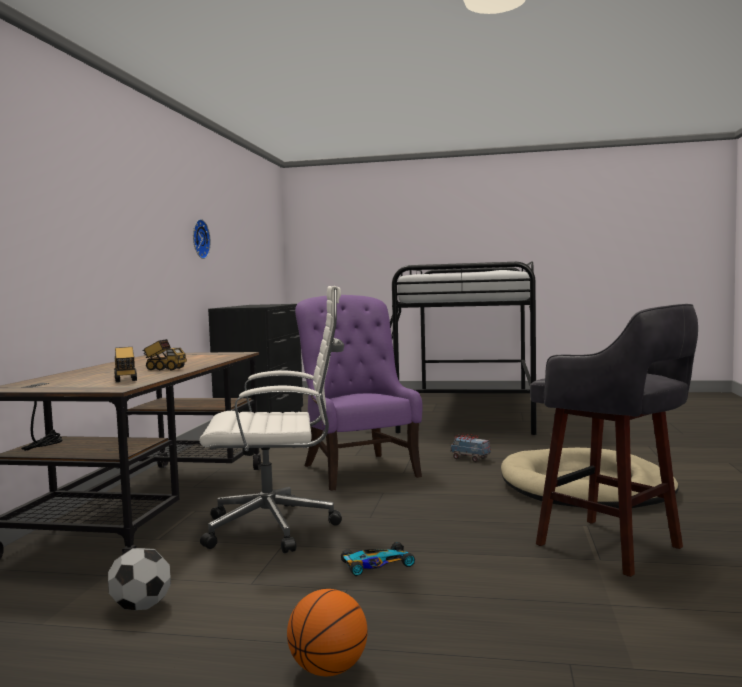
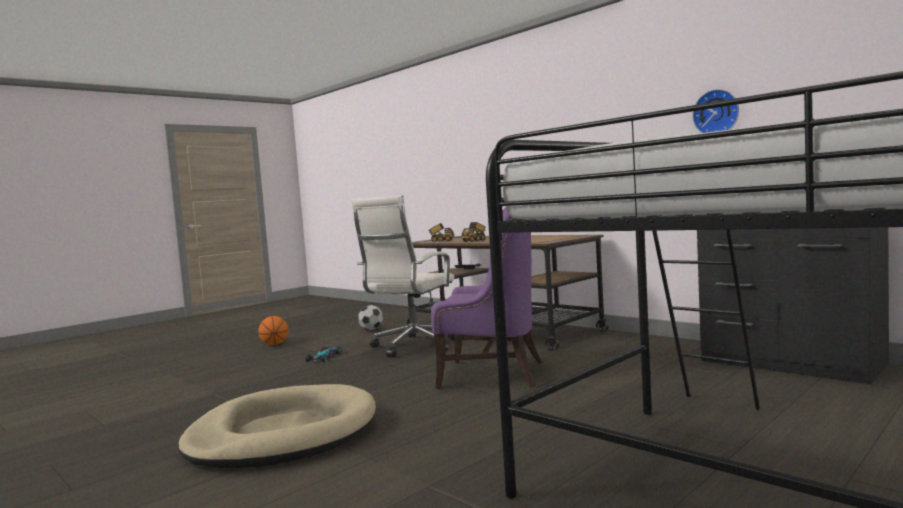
camera: 125 degrees right, 0 degrees up
toy truck [450,433,491,462] -> none
grey stool [530,304,698,577] -> none

